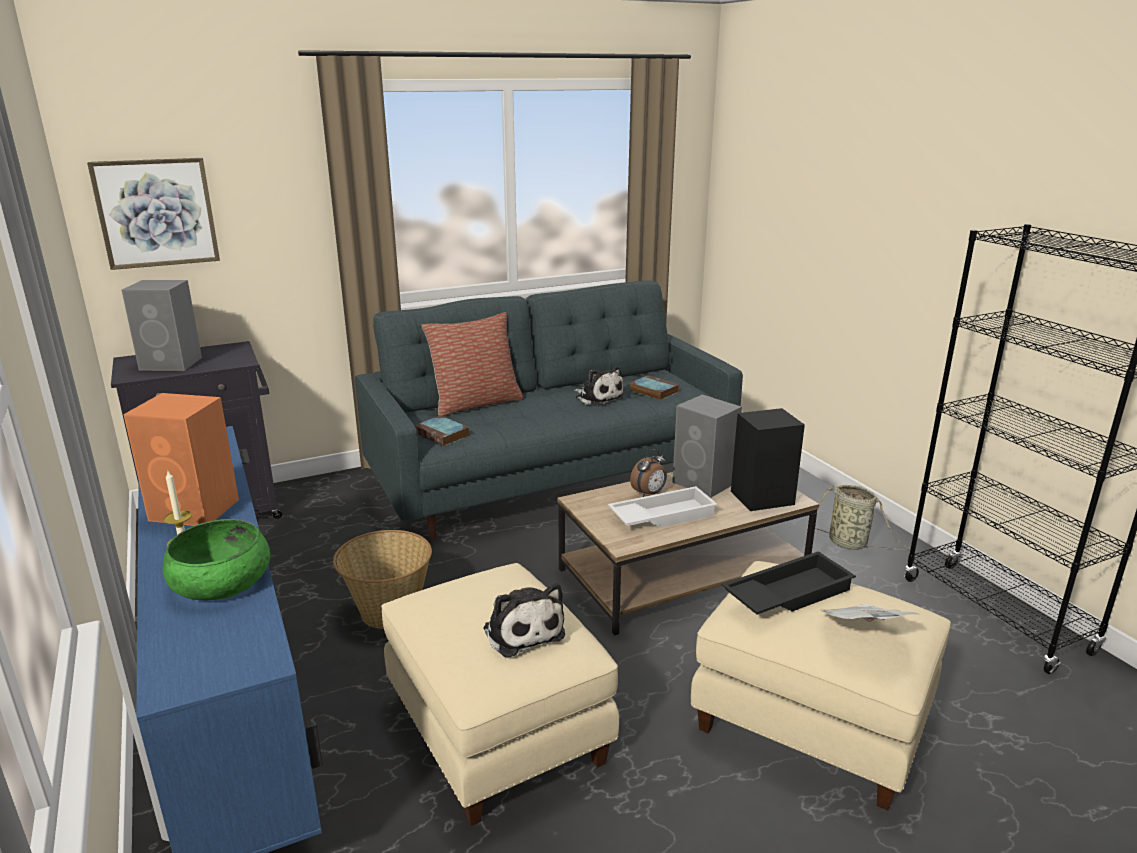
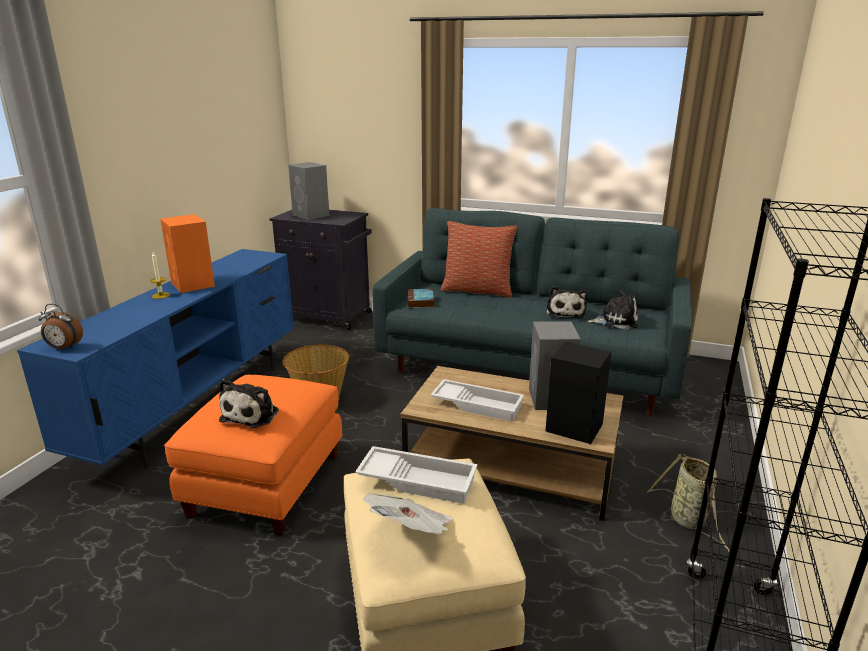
camera: 45 degrees right, 0 degrees up
picture [87,158,220,270] -> none
green bowl [163,519,270,600] -> none
beige ottoman [381,563,619,826] -> orange ottoman [164,375,342,536]
book [629,375,679,400] -> plush toy [587,290,638,329]
alarm clock [630,449,667,497] -> alarm clock moved to [39,304,83,349]
black tray [722,551,856,615] -> white tray [355,446,477,504]

